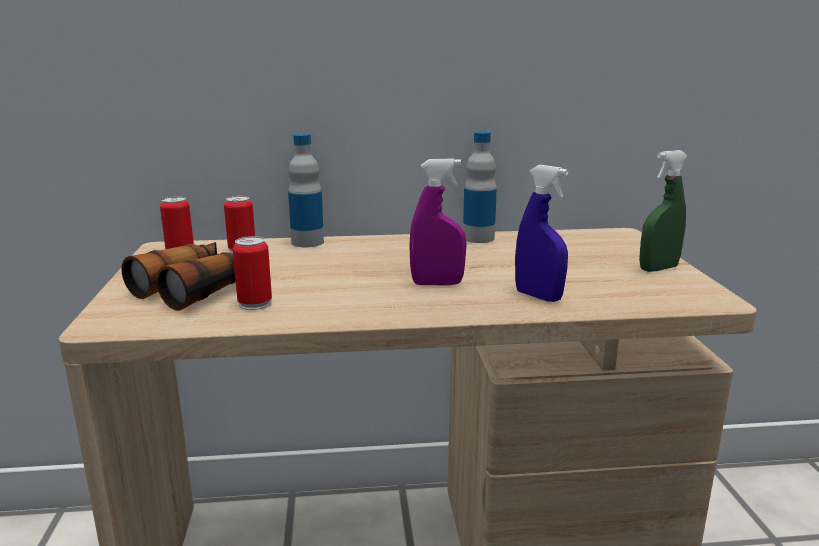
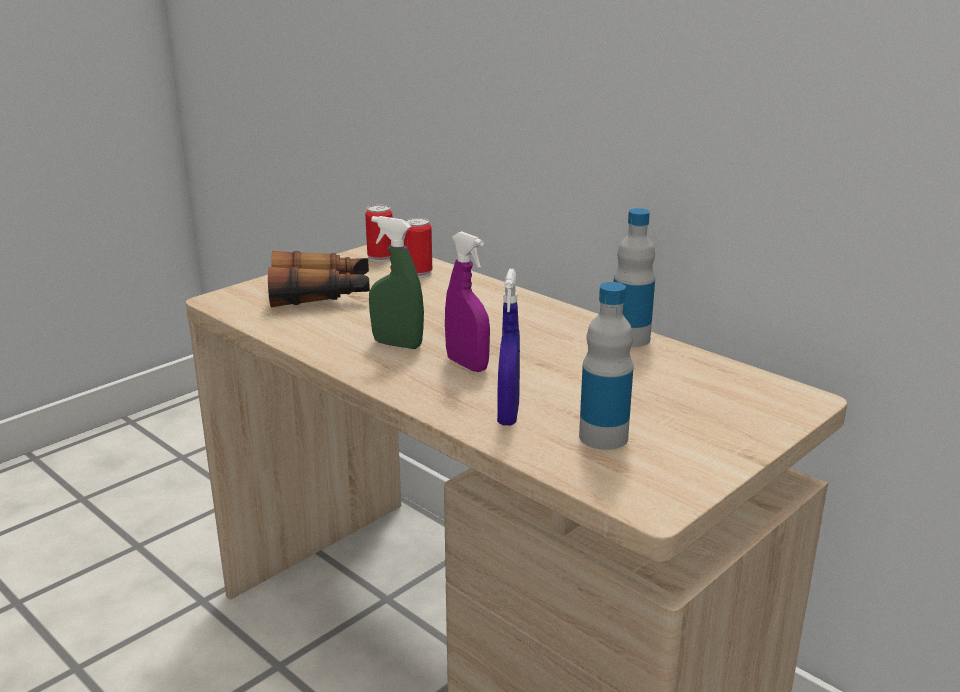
camera: 50 degrees right, 5 degrees up
can [233,236,272,310] -> none
bottle [288,133,324,247] -> bottle moved to [579,282,633,450]
green spray bottle [639,150,688,272] -> green spray bottle moved to [369,216,424,349]

